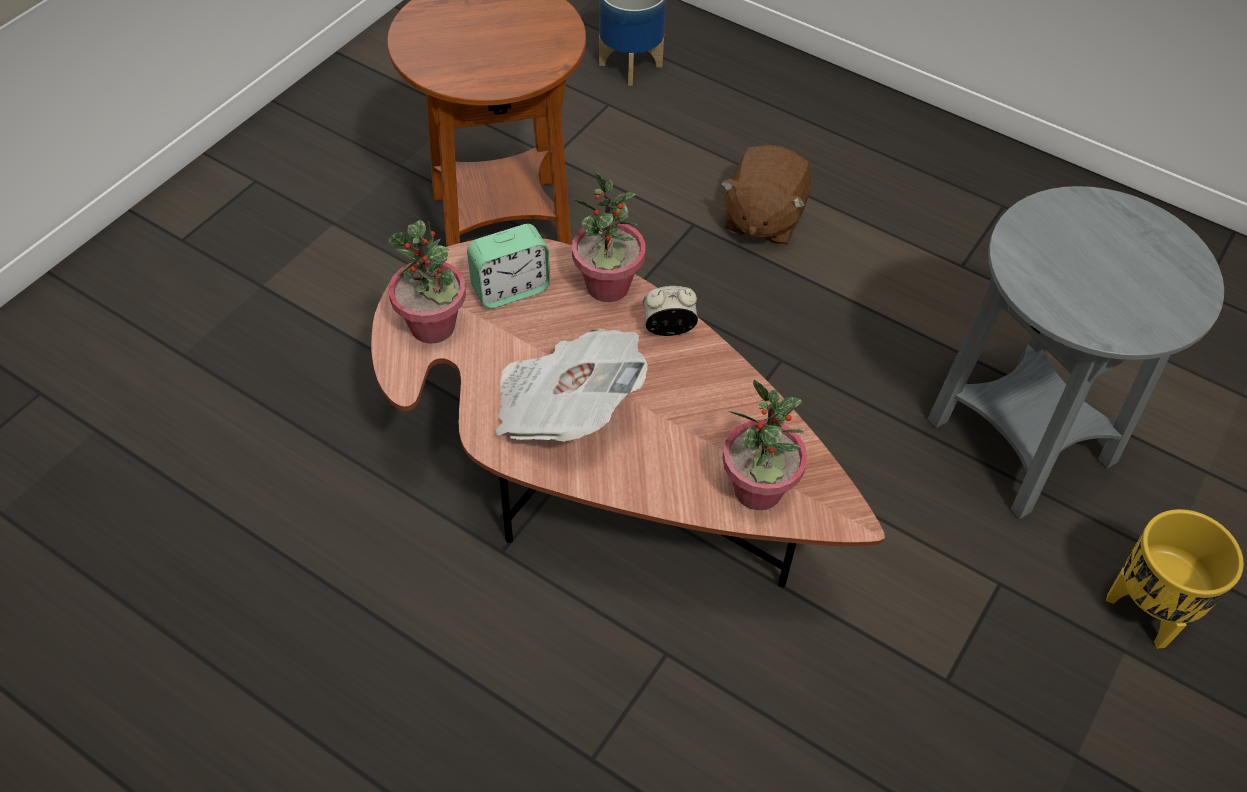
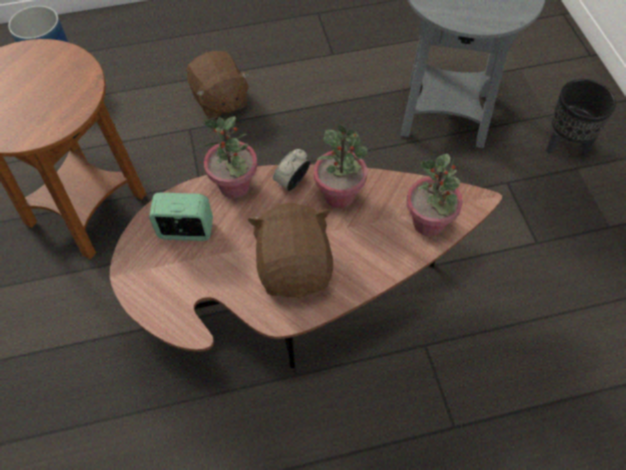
camera: 45 degrees left, 5 degrees up
potted plant [388,220,466,344] -> potted plant moved to [314,124,368,208]
alarm clock [467,224,550,309] -> alarm clock turned 105 degrees counterclockwise [149,193,213,241]
newspaper [496,328,648,442] -> brown plush toy [248,203,333,299]
yellow planter [1106,509,1244,649] -> black planter [546,79,616,157]

